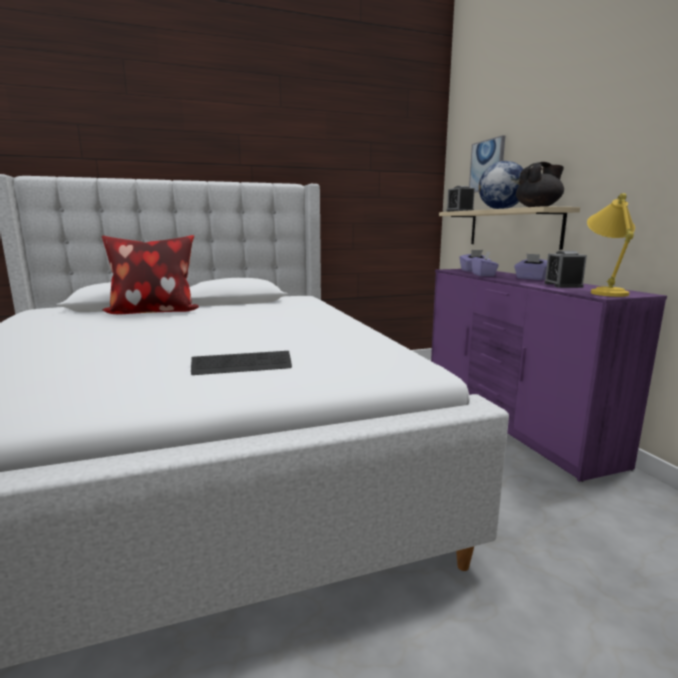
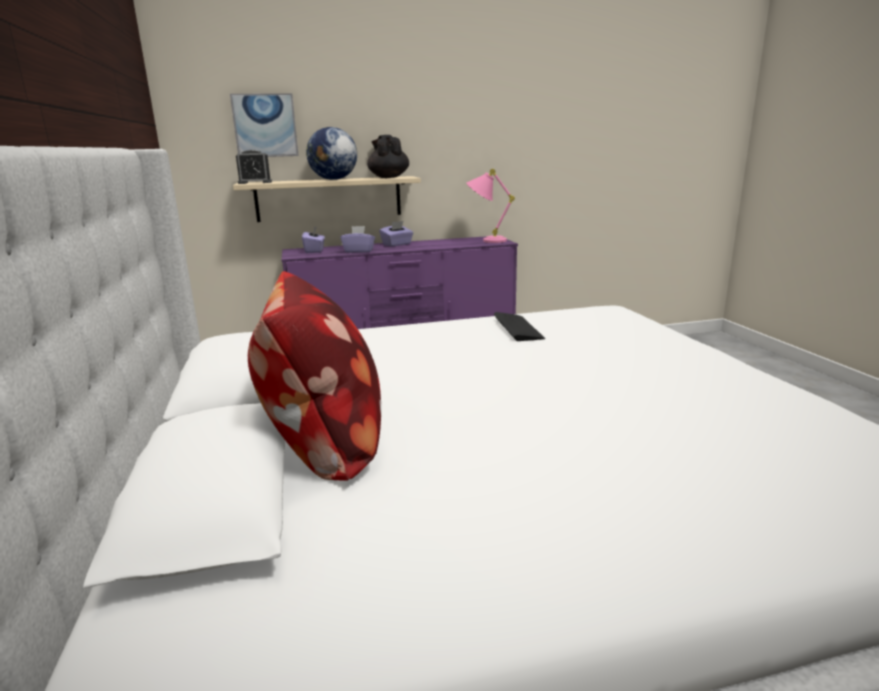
camera: 85 degrees left, 5 degrees up
keyboard [191,351,292,375] -> keyboard moved to [494,312,545,341]
alarm clock [544,251,587,288] -> none
yellow table lamp [587,193,635,297] -> pink table lamp [466,169,515,243]

